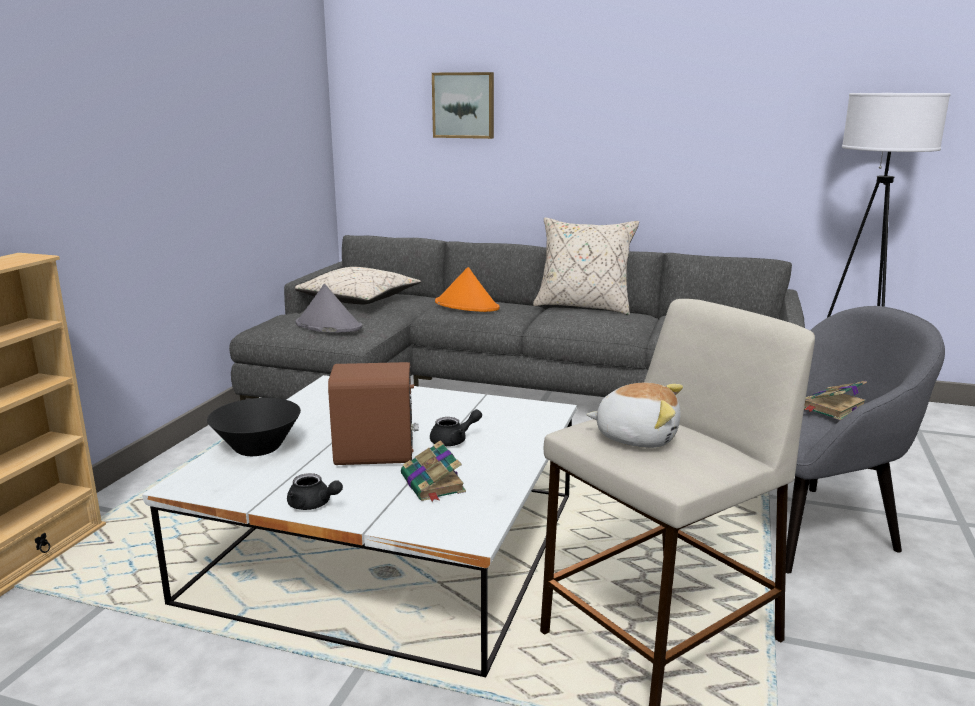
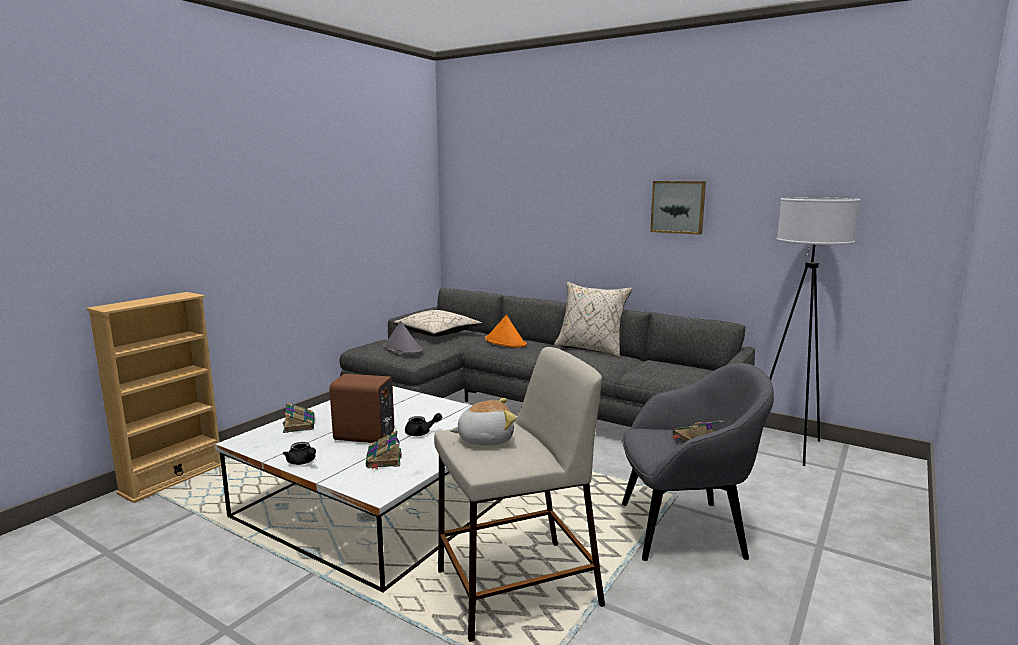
camera: 15 degrees right, 5 degrees down
black bowl [207,398,301,456] -> book [283,403,315,433]
picture [432,72,494,139] -> picture moved to [650,181,706,235]
plush toy [586,383,683,448] -> plush toy turned 45 degrees counterclockwise [450,398,517,445]

